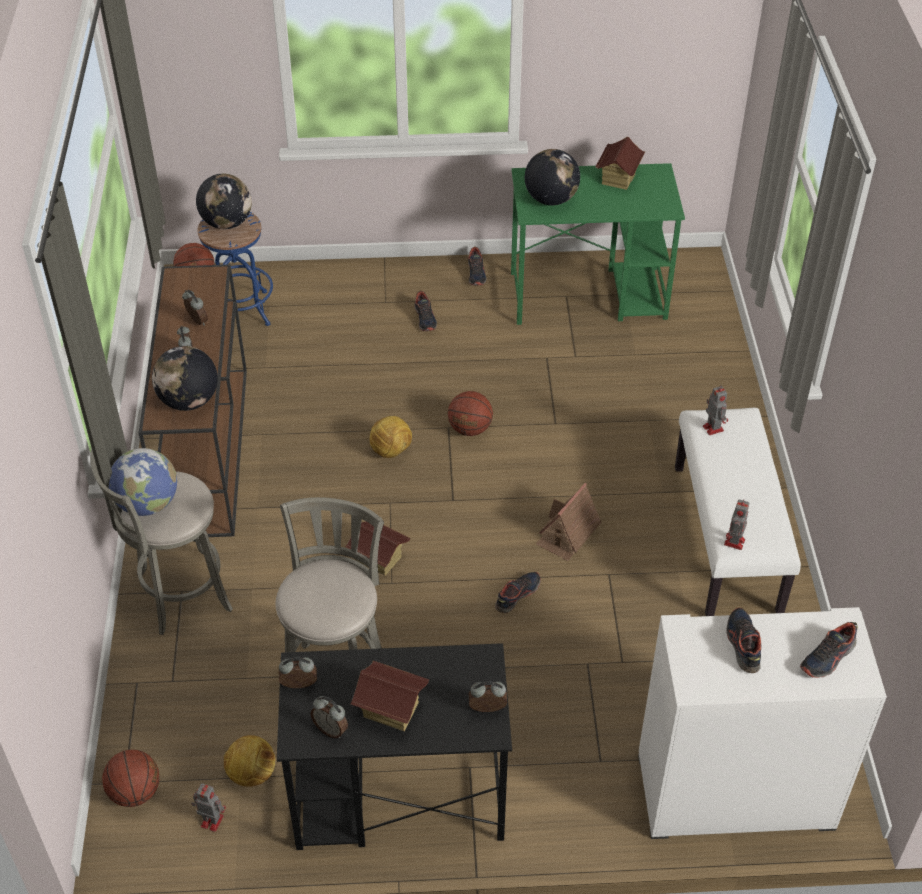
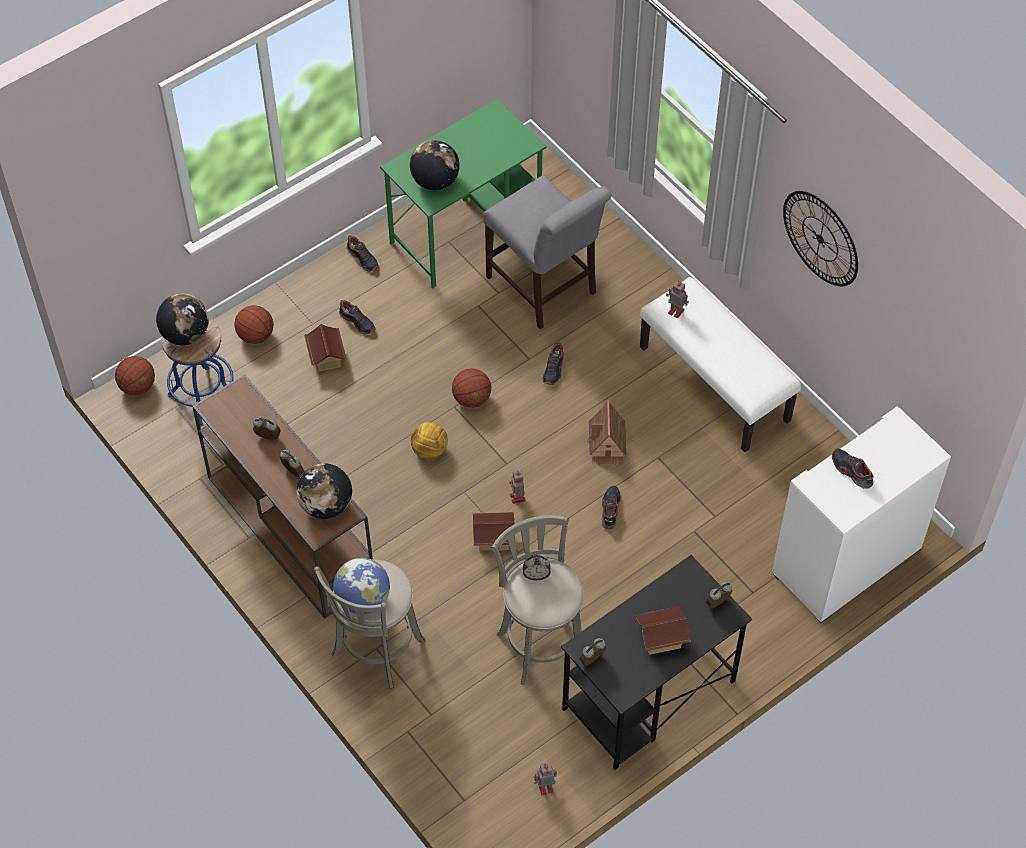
camera: 35 degrees left, 10 degrees up
basketball [102,750,159,807] -> basketball moved to [234,305,273,344]
football [224,735,275,787] -> none
alarm clock [311,696,348,738] -> alarm clock moved to [523,555,551,580]
toy house [596,137,645,190] -> toy house moved to [304,324,346,372]
toy robot [724,499,749,550] -> toy robot moved to [509,470,526,504]
shoe [800,622,858,678] -> shoe moved to [543,342,564,385]
none -> grey chair [483,175,612,329]
none -> wall clock [783,191,858,286]

